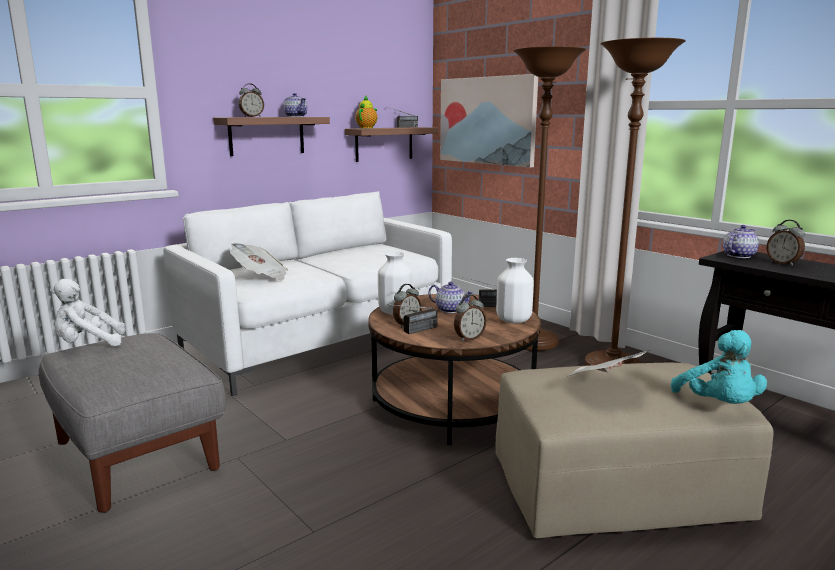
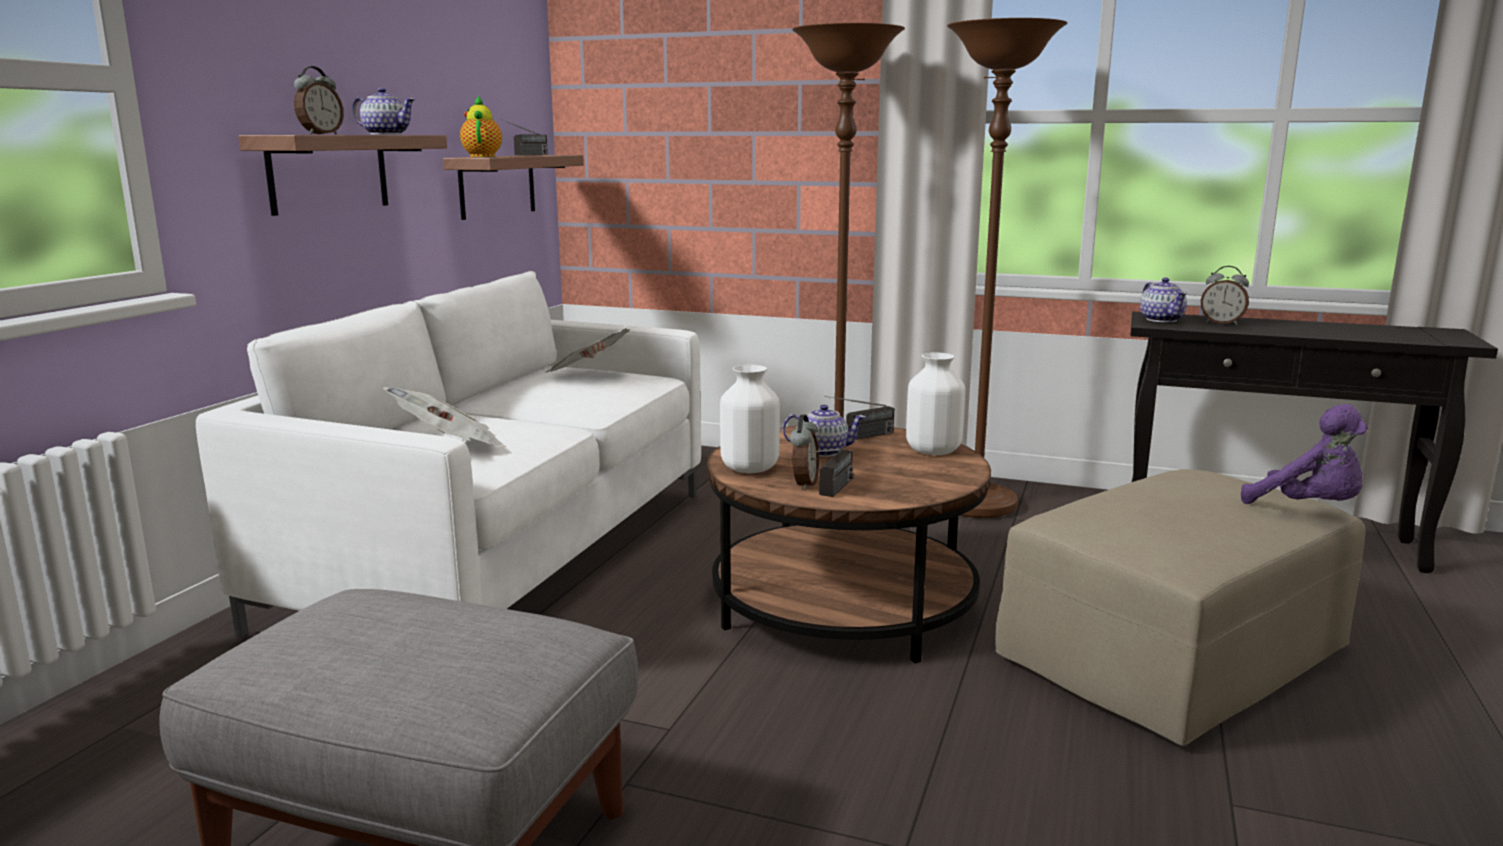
camera: 30 degrees left, 0 degrees up
white plush toy [50,279,125,347] -> none
picture [440,74,538,168] -> none
alarm clock [454,295,487,341] -> none
newspaper [561,350,650,378] -> newspaper moved to [546,328,630,372]
turquoise plush toy [671,330,767,404] -> purple plush toy [1241,404,1368,504]
teapot [723,225,759,258] -> teapot turned 150 degrees clockwise [1140,278,1187,322]

